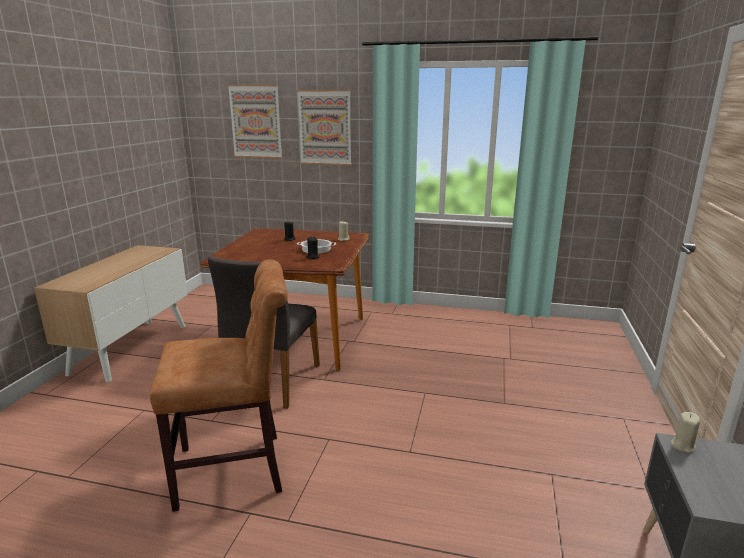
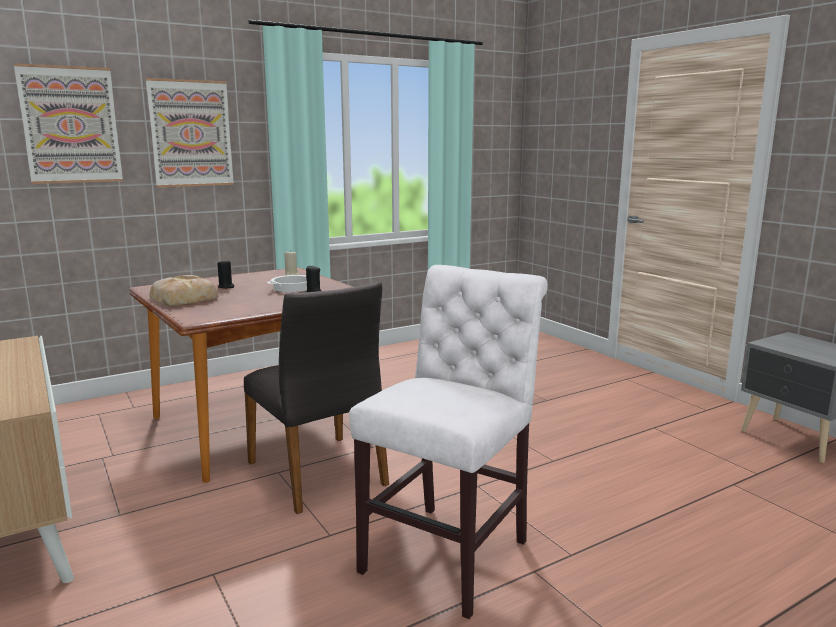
camera: 45 degrees left, 5 degrees down
brown chair [150,259,288,512] -> white chair [349,265,548,619]
beige candle [671,412,700,453] -> none
none -> bread [150,275,219,306]

